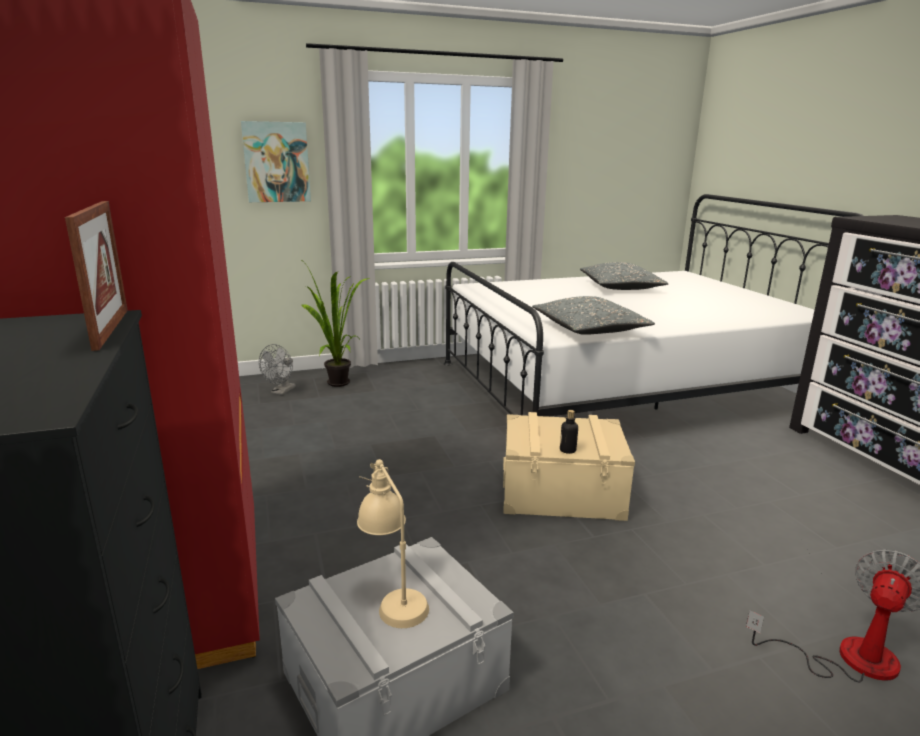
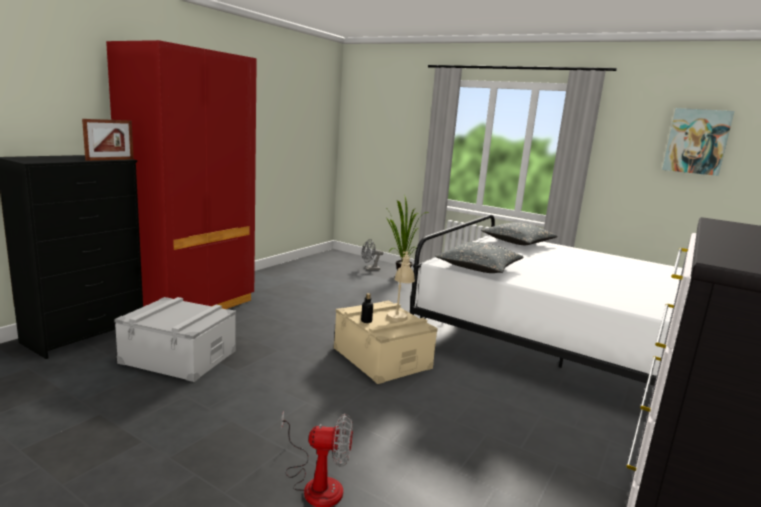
camera: 50 degrees right, 5 degrees down
picture [241,121,311,202] -> picture moved to [662,108,734,176]
beige table lamp [357,459,429,628] -> beige table lamp moved to [386,251,415,322]
grey pillow [580,262,669,290] -> grey pillow moved to [481,222,558,245]

